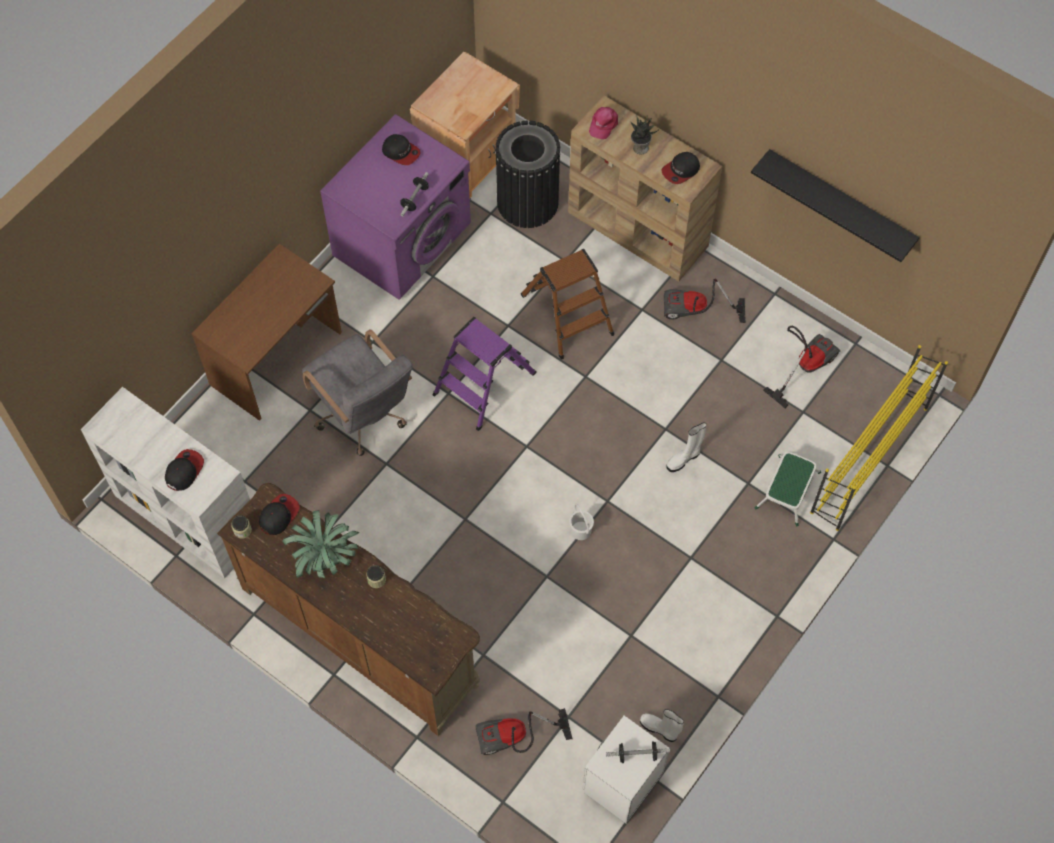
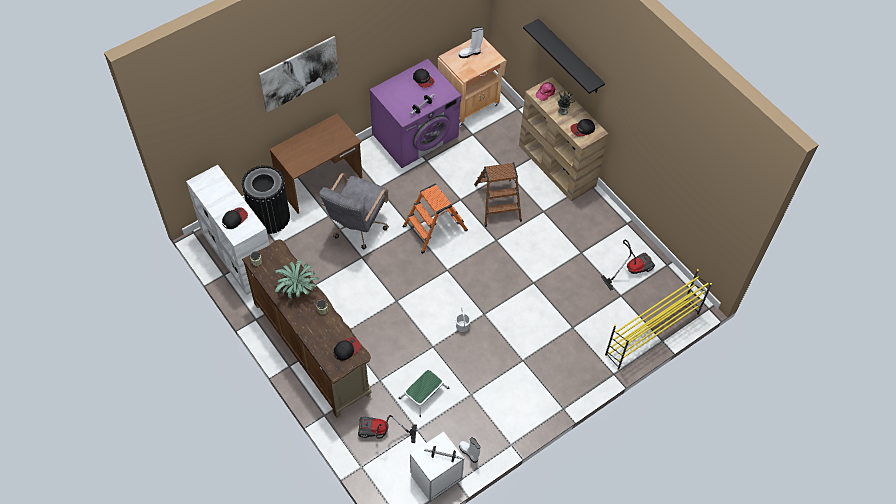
camera: 15 degrees right, 5 degrees down
cap [259,494,300,535] -> cap moved to [334,337,361,361]
grey office chair [302,329,413,456] -> grey office chair turned 45 degrees clockwise [319,173,389,249]
purple step ladder [433,317,537,431] -> orange step ladder [402,183,468,254]
black trash can [495,121,561,228] -> black trash can moved to [242,165,290,234]
vacuum cleaner [664,278,746,323] -> none
white boot [667,422,707,472] -> white boot moved to [459,27,483,58]
black shelf [751,149,919,262] -> black shelf moved to [523,18,605,94]
green step ladder [754,452,821,527] -> green step ladder moved to [398,369,449,417]
none -> picture [259,36,339,112]

